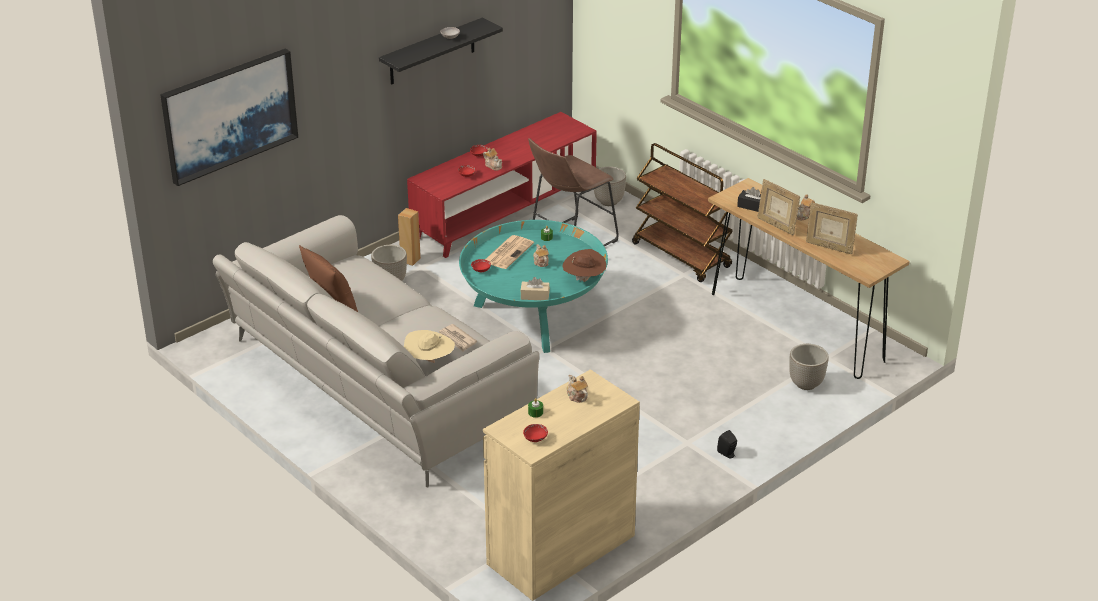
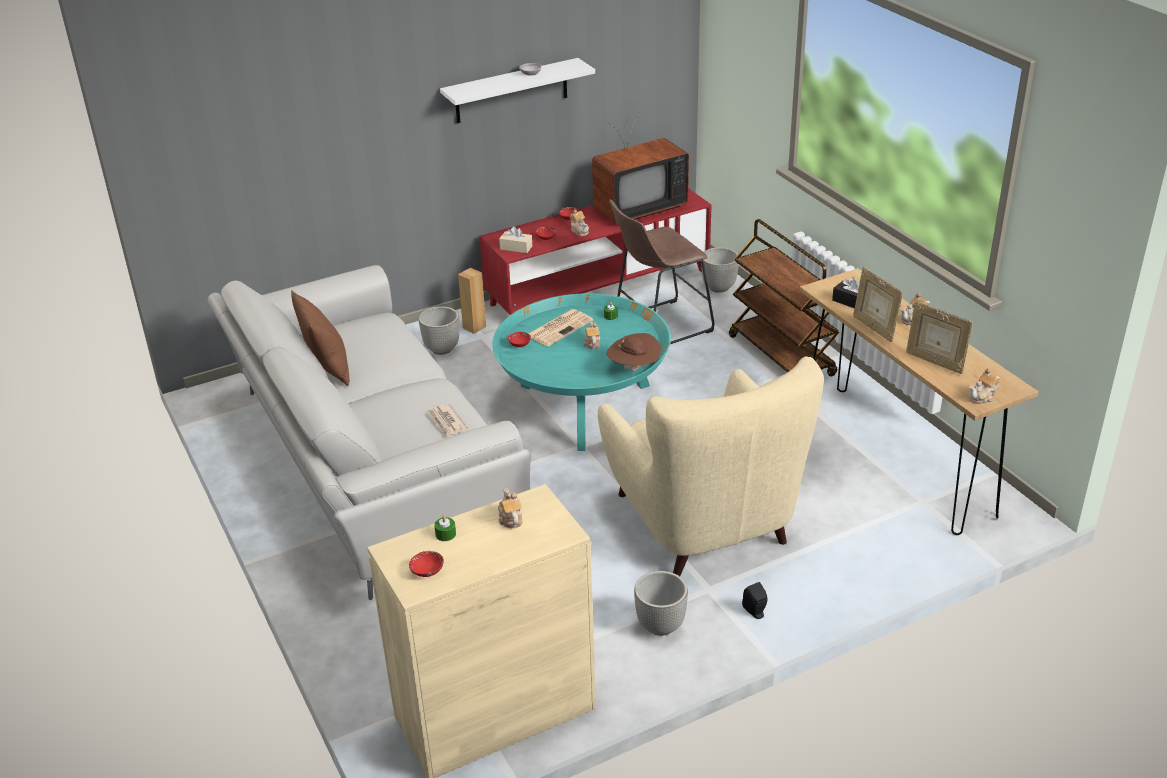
camera: 15 degrees right, 0 degrees up
picture [160,49,298,186] -> none
black shelf [379,18,503,85] -> white shelf [440,58,595,123]
beige hat [404,330,455,363] -> none
beige tissue box [520,277,550,300] -> beige tissue box moved to [499,226,532,253]
planter [789,344,829,390] -> planter moved to [634,571,688,636]
none -> television [592,111,689,224]
none -> beige armchair [598,356,824,576]
none -> teapot [968,368,1000,404]

